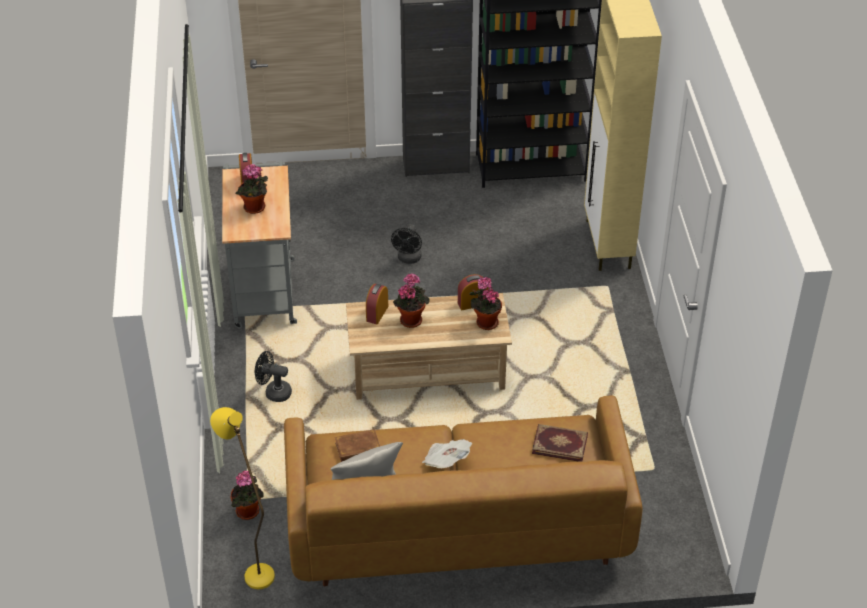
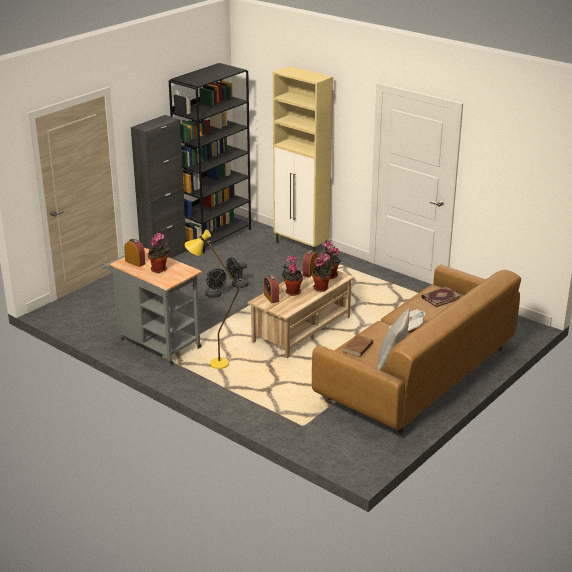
camera: 45 degrees left, 15 degrees down
yellow floor lamp [210,407,275,589] -> yellow floor lamp moved to [185,229,239,369]
potted plant [231,471,263,520] -> potted plant moved to [312,253,335,292]
black fan [255,351,292,402] -> black fan moved to [226,258,249,288]

